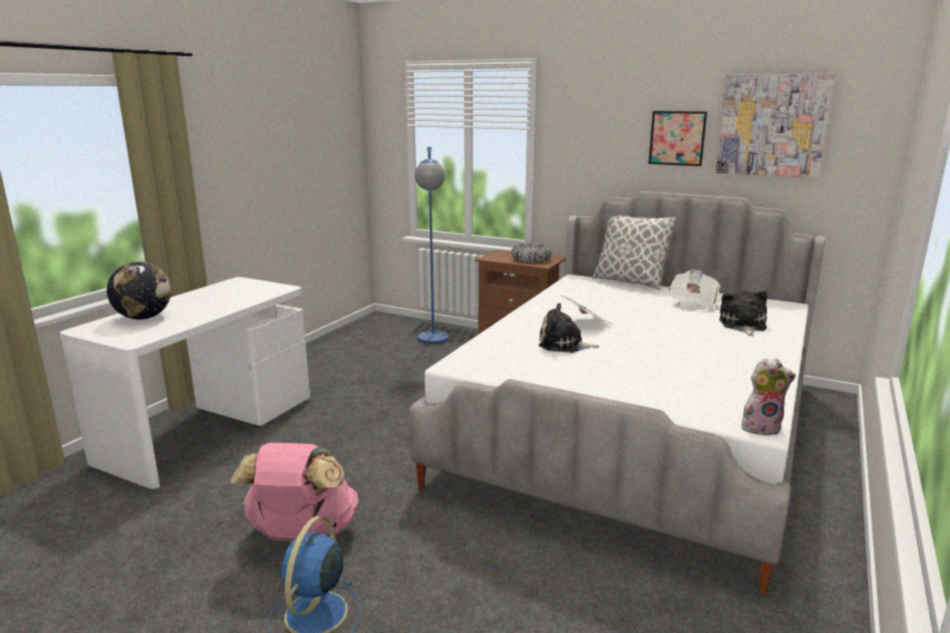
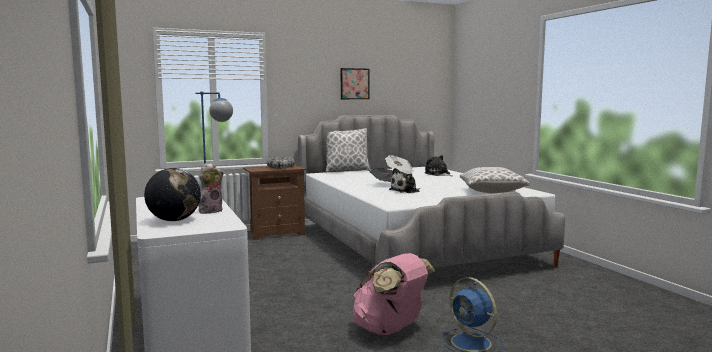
camera: 50 degrees left, 10 degrees down
picture [716,74,835,178] -> none
plush toy [742,358,796,436] -> plush toy moved to [199,163,224,214]
none -> pillow [460,167,530,193]

